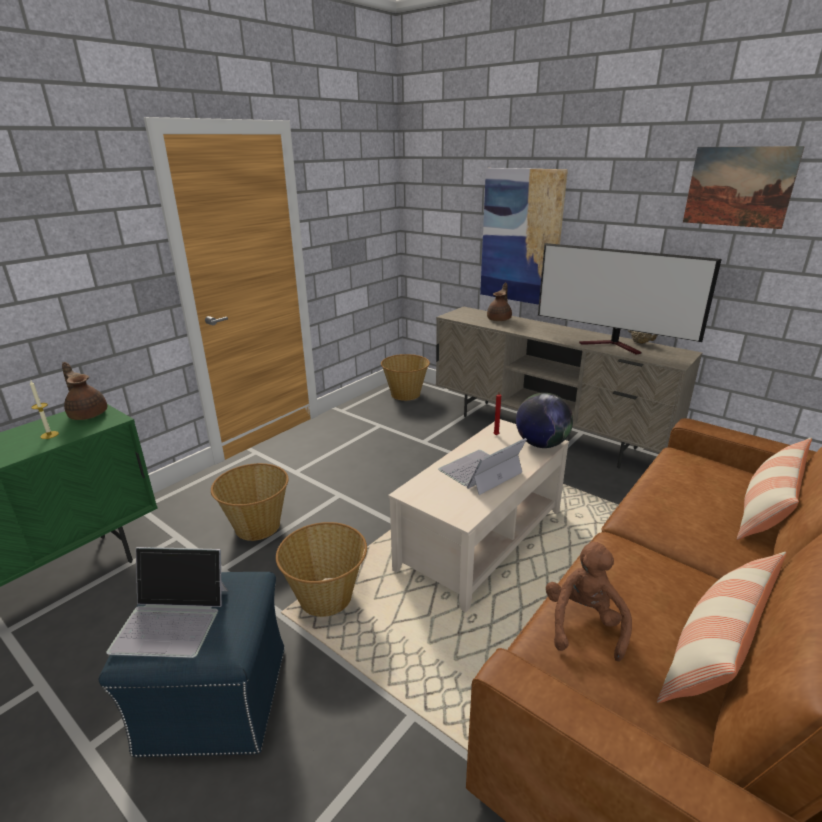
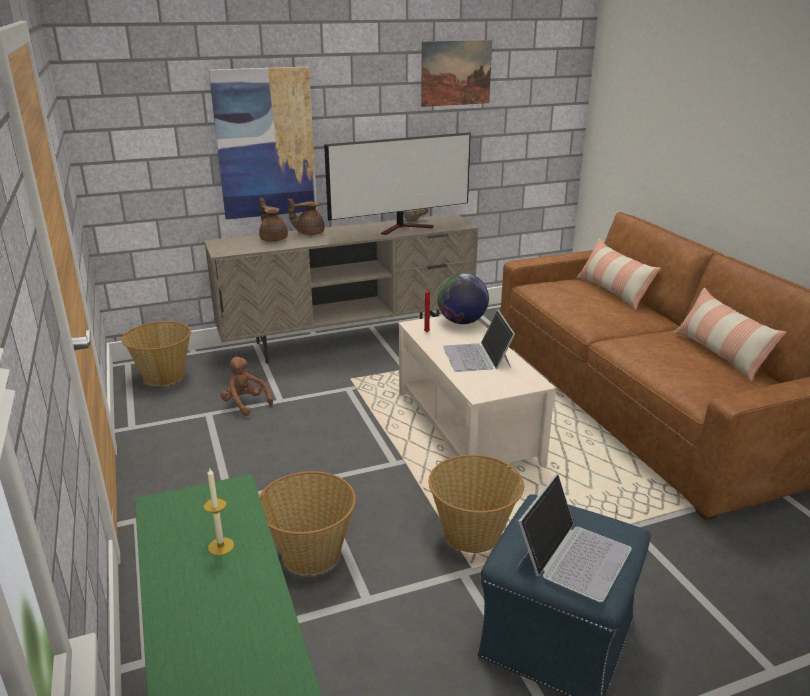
camera: 60 degrees left, 0 degrees up
brown teapot [62,362,107,420] -> brown teapot moved to [288,198,325,235]
brown plush toy [546,542,632,662] -> brown plush toy moved to [220,357,273,416]

